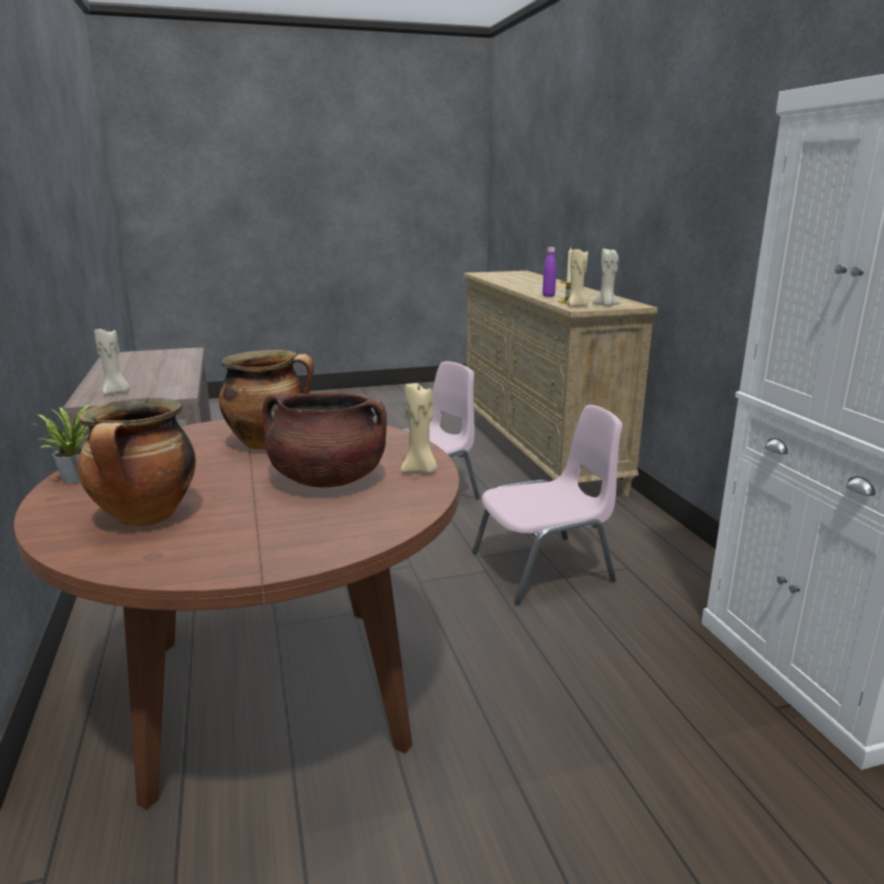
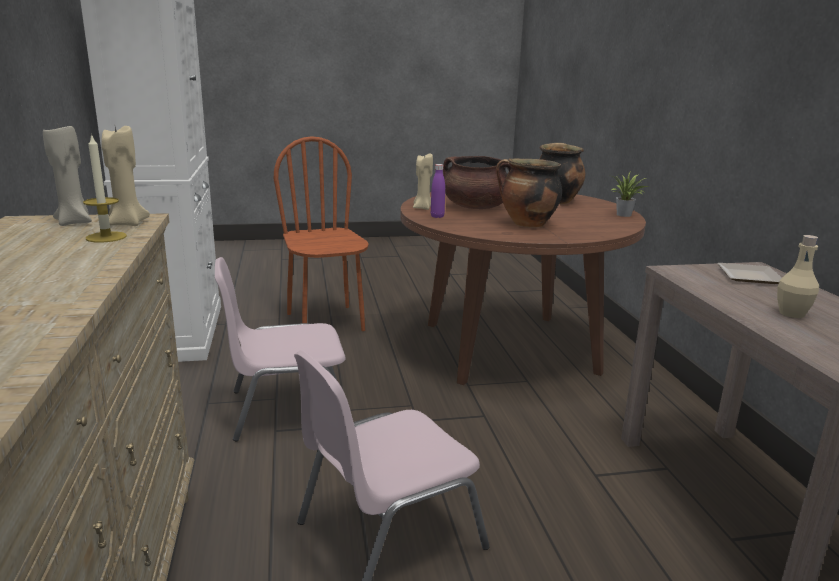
camera: 175 degrees left, 0 degrees up
beige candle [94,326,130,395] -> plate [718,263,781,284]
purple bottle [543,247,556,297] -> purple bottle moved to [431,164,445,218]
none -> brown chair [274,136,369,331]
none -> beige bottle [777,235,819,318]

